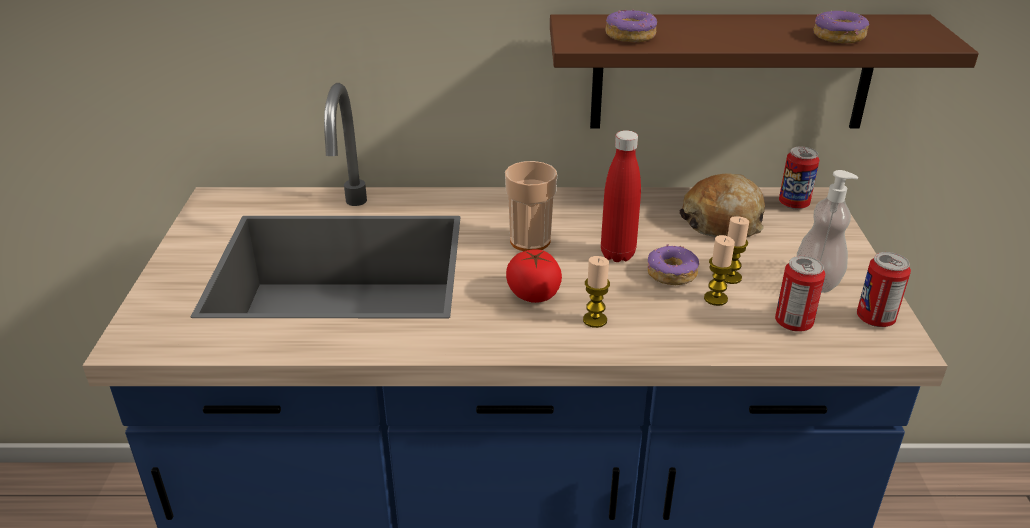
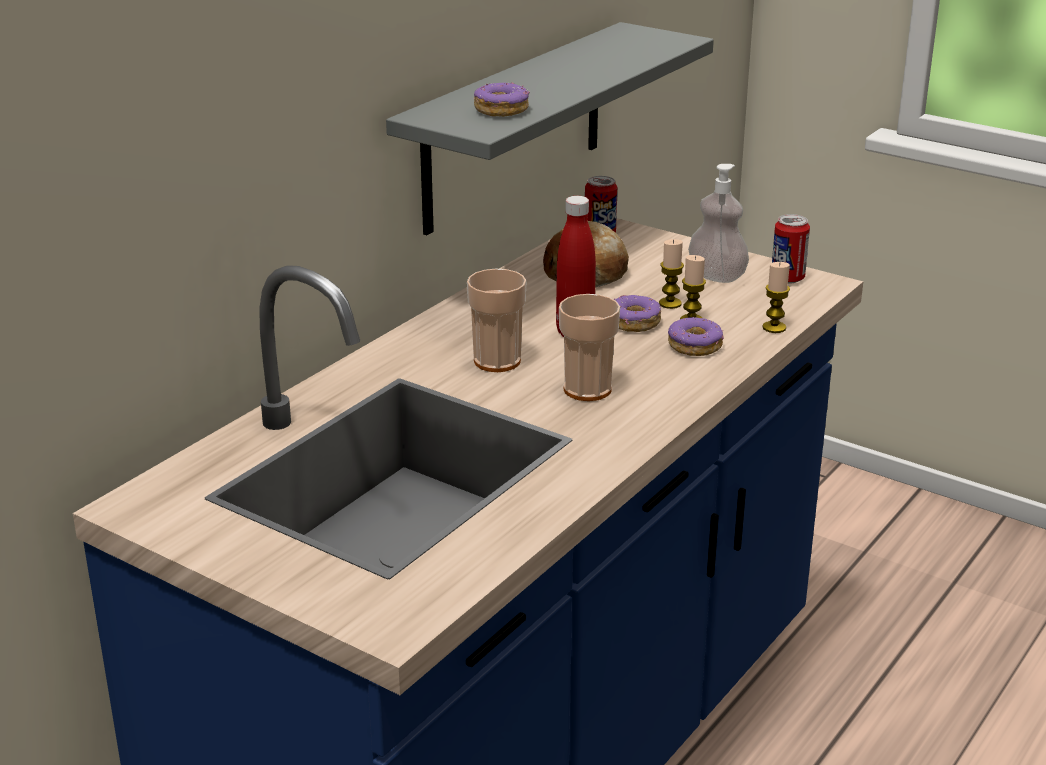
camera: 55 degrees left, 5 degrees down
tomato [506,249,562,303] -> cup [559,294,620,401]
brown shelf [550,14,979,128] -> grey shelf [386,22,714,235]
candle [583,256,610,328] -> candle moved to [762,262,790,333]
can [775,256,825,331] -> none
donut [813,11,869,43] -> donut moved to [668,317,724,356]

